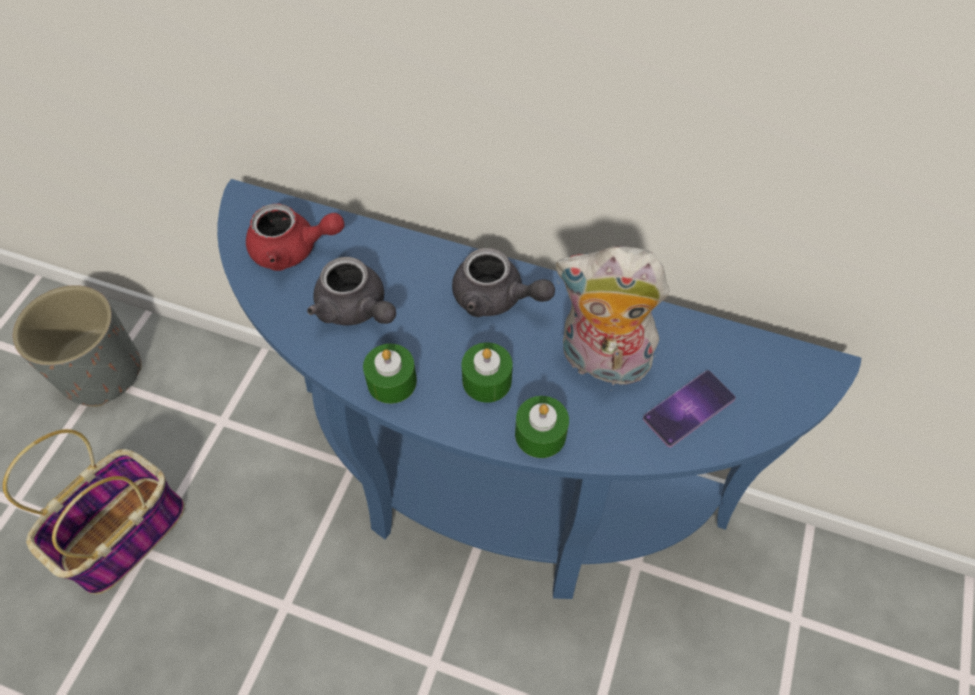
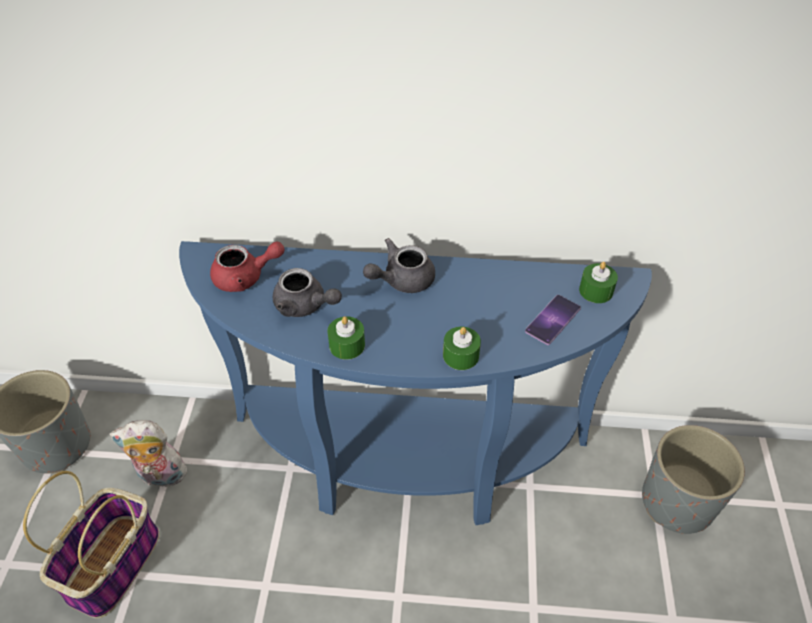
camera: 15 degrees left, 10 degrees down
grey teapot [452,248,555,317] -> grey teapot turned 135 degrees clockwise [363,238,435,293]
green candle [462,343,513,403] -> green candle moved to [579,262,618,303]
plush toy [556,246,670,391] -> plush toy moved to [109,420,189,487]
none -> grey planter [642,425,745,534]

